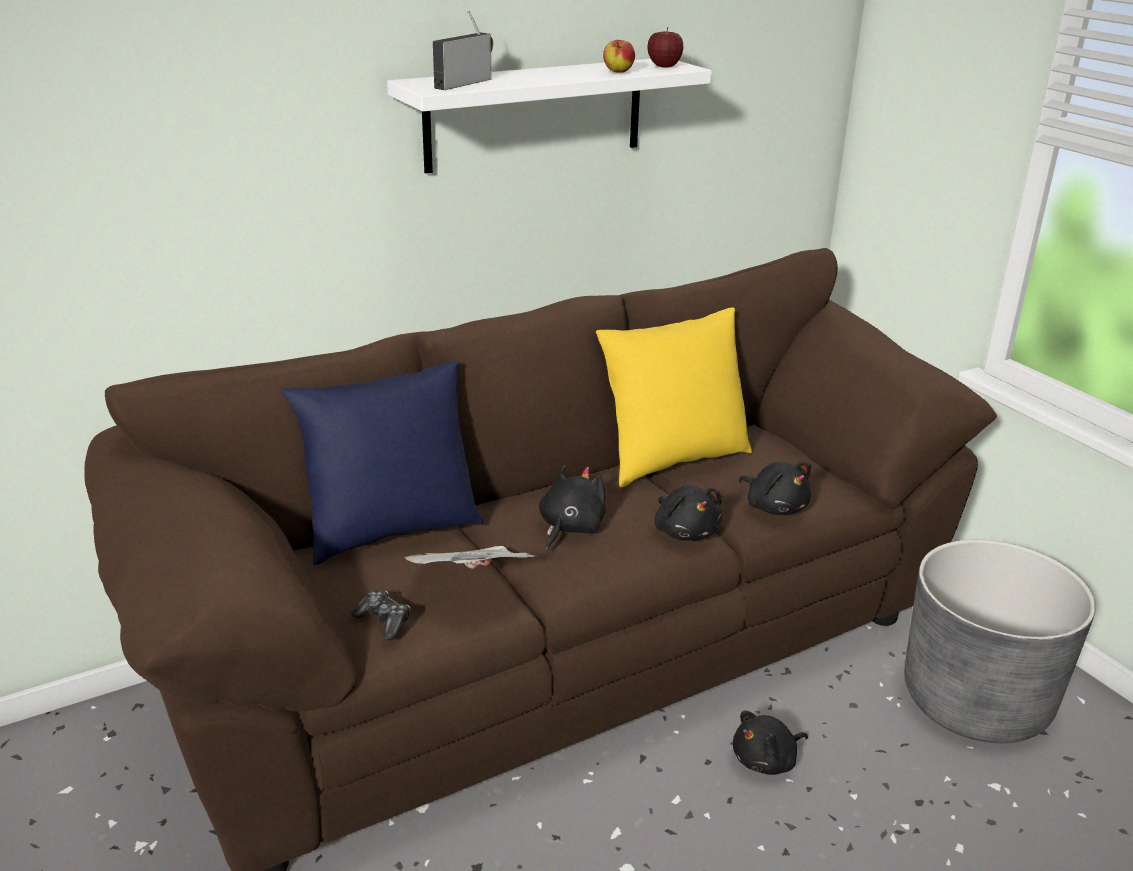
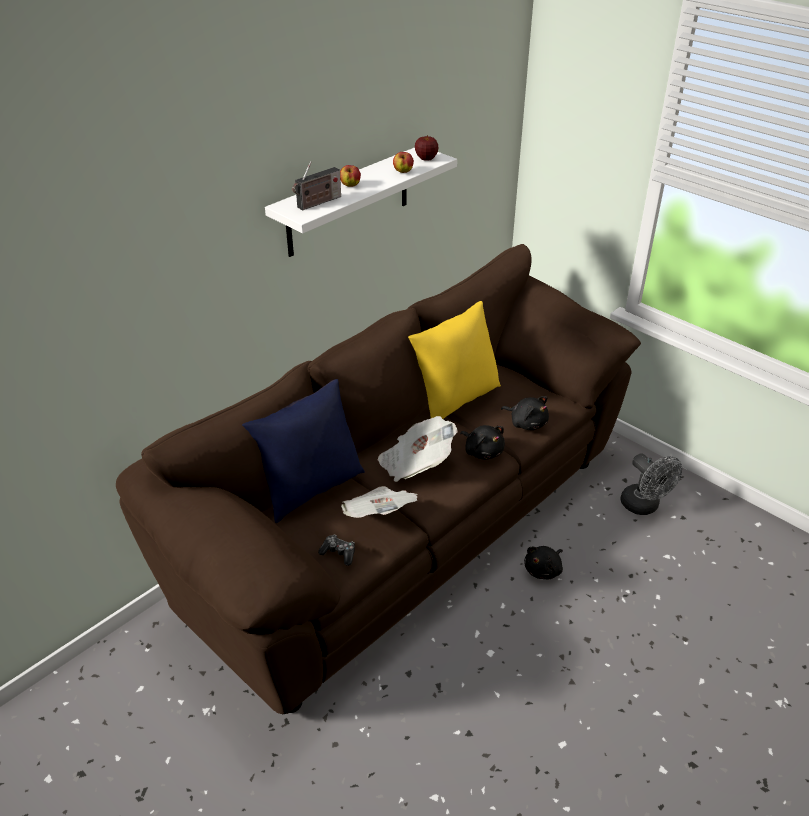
camera: 15 degrees left, 10 degrees up
radio [433,10,493,90] -> radio turned 150 degrees counterclockwise [292,161,341,210]
black plush toy [539,465,606,550] -> newspaper [378,416,458,482]
grey planter [904,539,1096,743] -> grey fan [620,453,682,515]
none -> apple [340,165,361,187]

